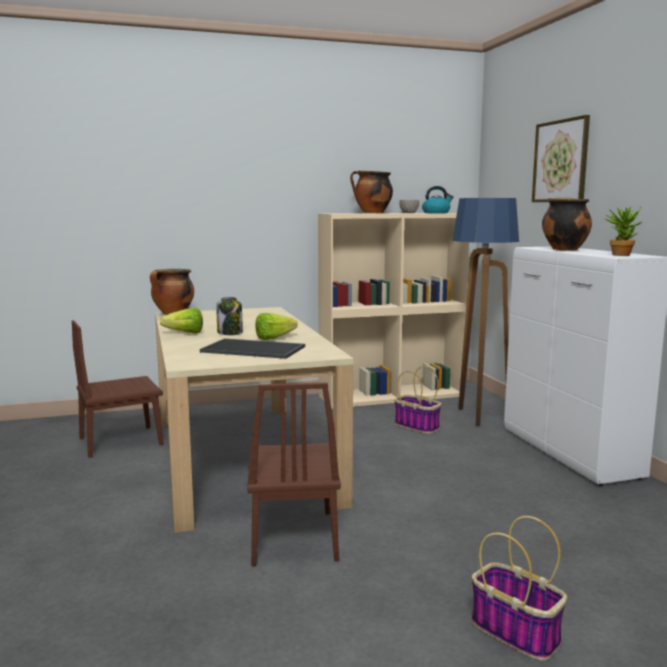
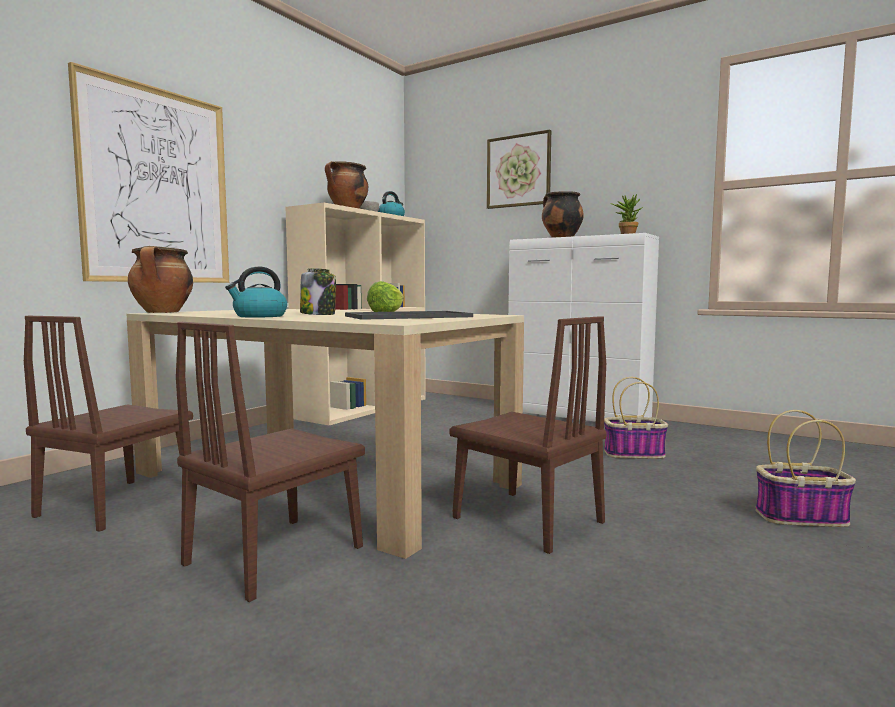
camera: 40 degrees left, 5 degrees down
lettuce [160,308,203,333] -> kettle [225,267,287,318]
basket [394,366,442,434] -> basket moved to [604,377,668,459]
floor lamp [453,198,519,427] -> none
none -> picture [68,62,229,283]
none -> brown chair [176,322,365,602]

